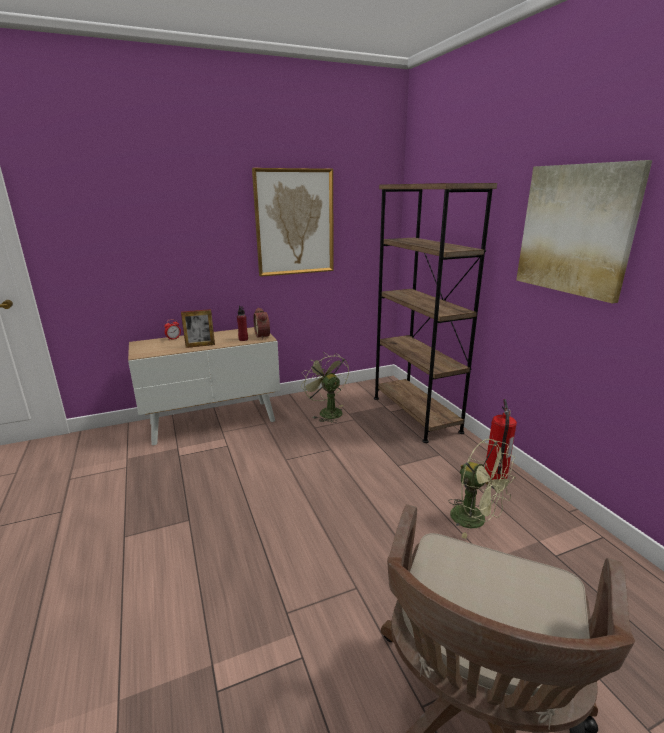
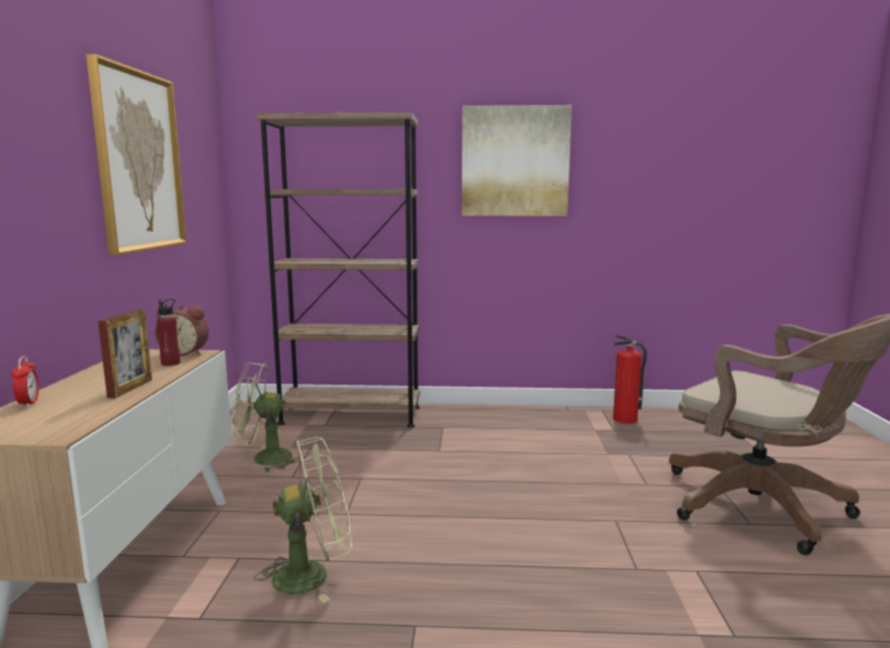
camera: 65 degrees left, 10 degrees down
green fan [449,439,516,539] -> green fan moved to [255,437,352,603]
fire extinguisher [485,399,517,480] -> fire extinguisher moved to [613,334,647,424]

